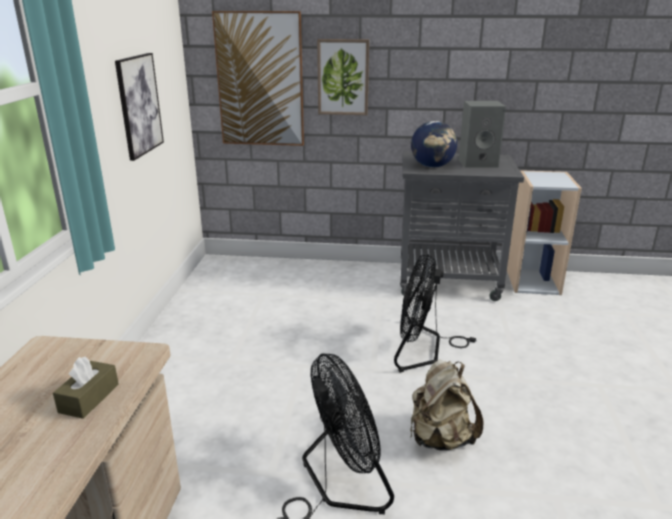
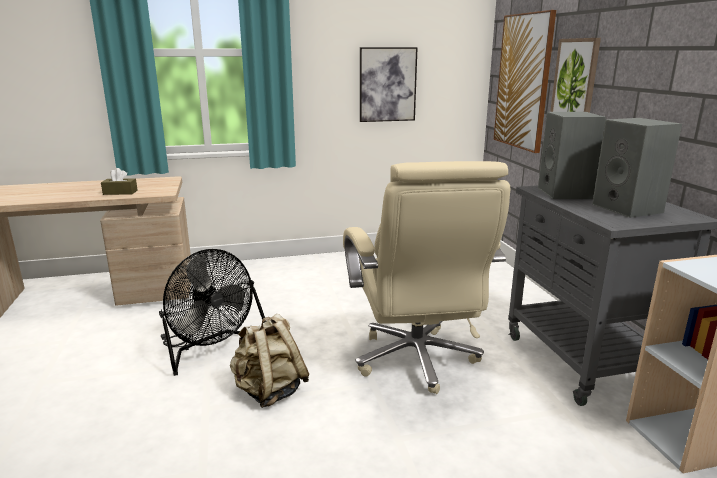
camera: 70 degrees right, 5 degrees down
black fan [394,254,478,373] -> beige office chair [343,161,510,394]
globe [411,121,457,168] -> grey speaker [538,112,606,199]

